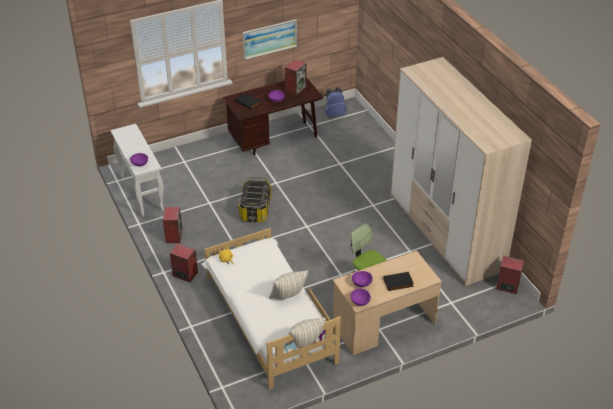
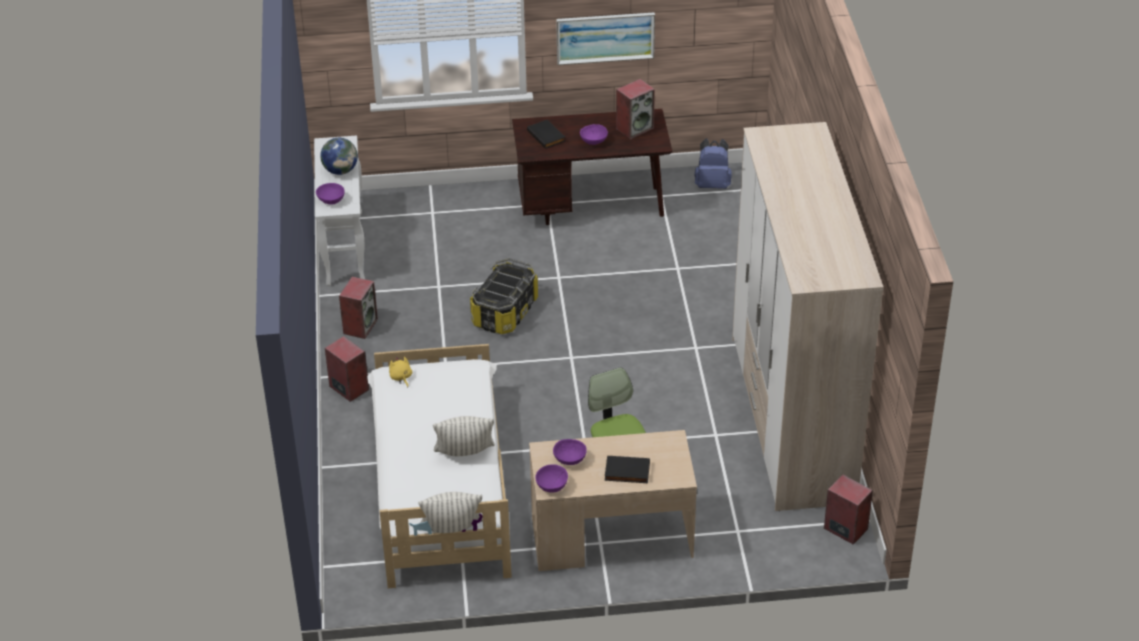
camera: 20 degrees right, 0 degrees up
none -> globe [320,138,358,175]

